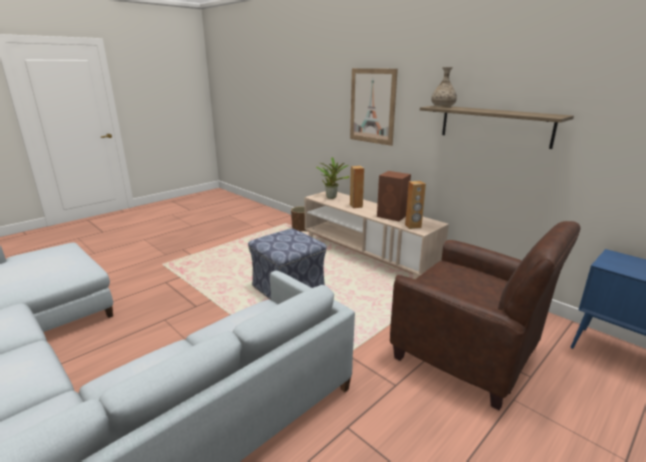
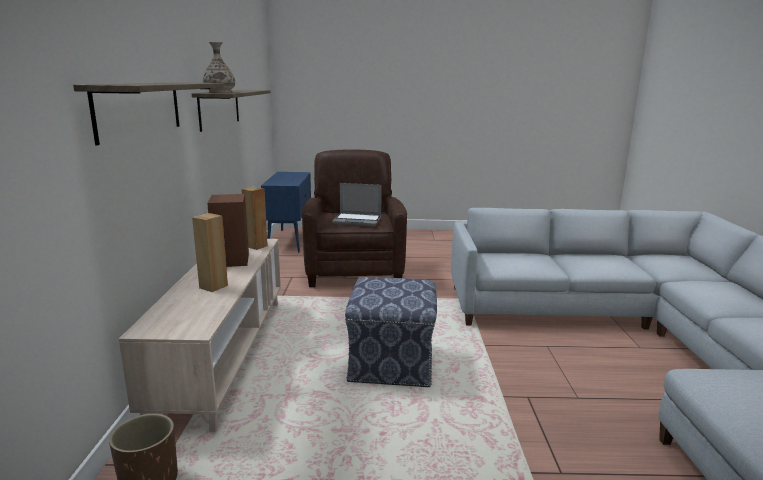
camera: 135 degrees left, 5 degrees down
potted plant [316,157,349,199] -> none
picture [350,68,398,146] -> shelf [73,82,224,145]
none -> laptop [332,183,382,226]

